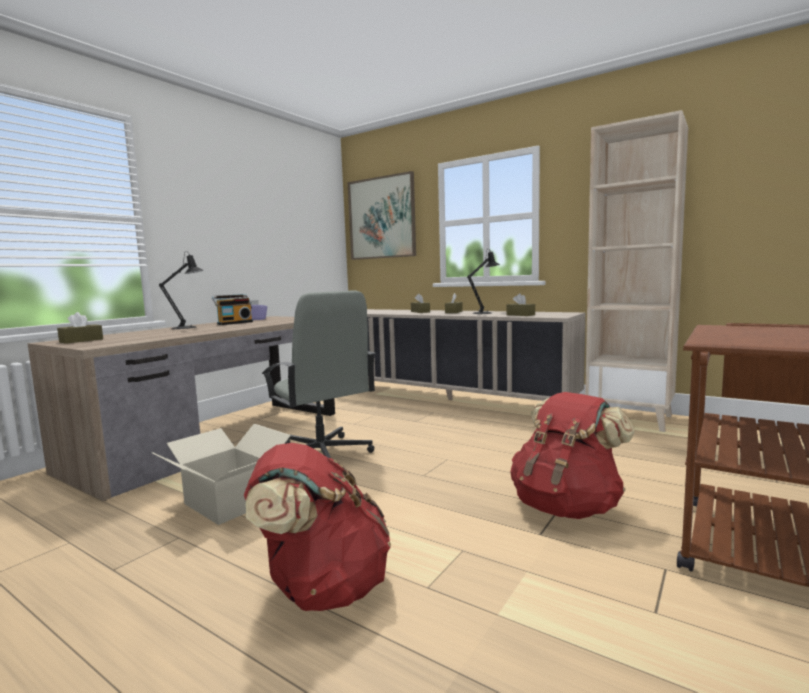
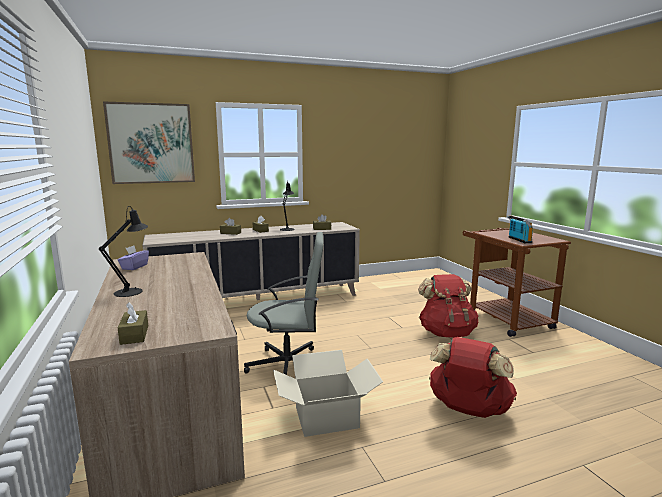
camera: 55 degrees left, 5 degrees up
radio [212,294,253,325] -> radio moved to [507,215,533,243]
beige bookcase [585,110,688,432] -> none

